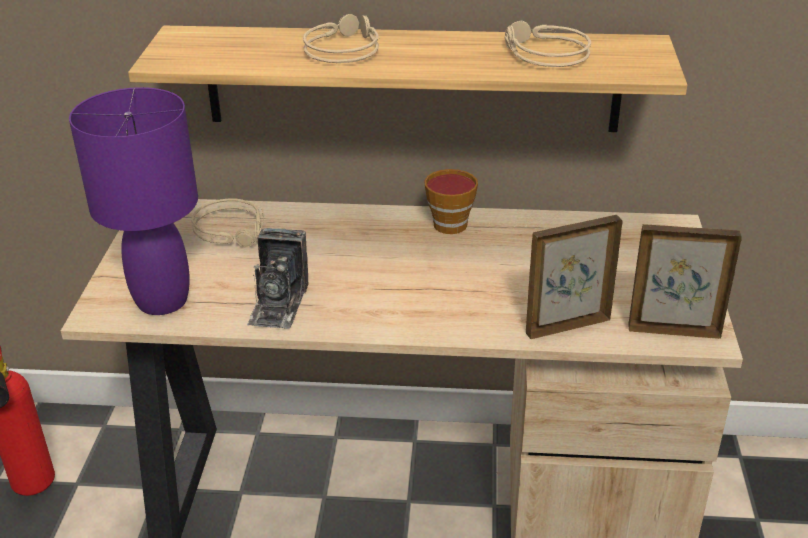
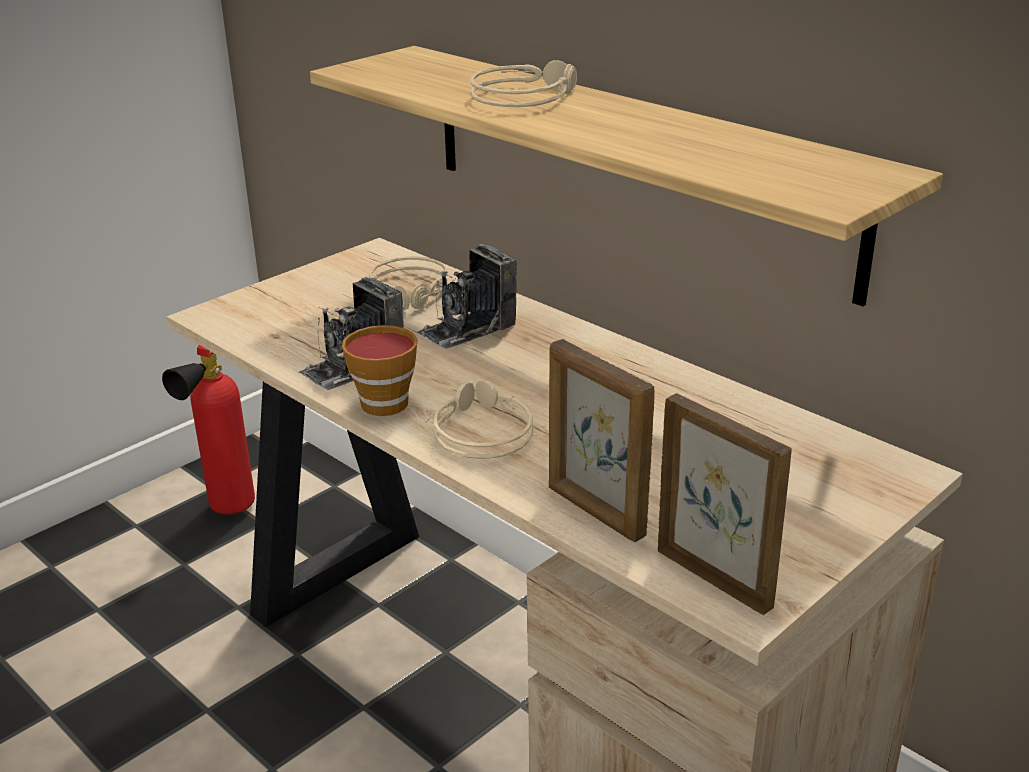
camera: 40 degrees right, 5 degrees down
purple table lamp [69,87,198,315] -> none
cup [424,169,478,234] -> cup moved to [342,325,418,416]
beige headphones [505,20,591,67] -> beige headphones moved to [425,380,533,459]
picture frame [526,215,623,340] -> picture frame turned 150 degrees counterclockwise [549,339,655,542]
none -> camera [416,244,517,349]

